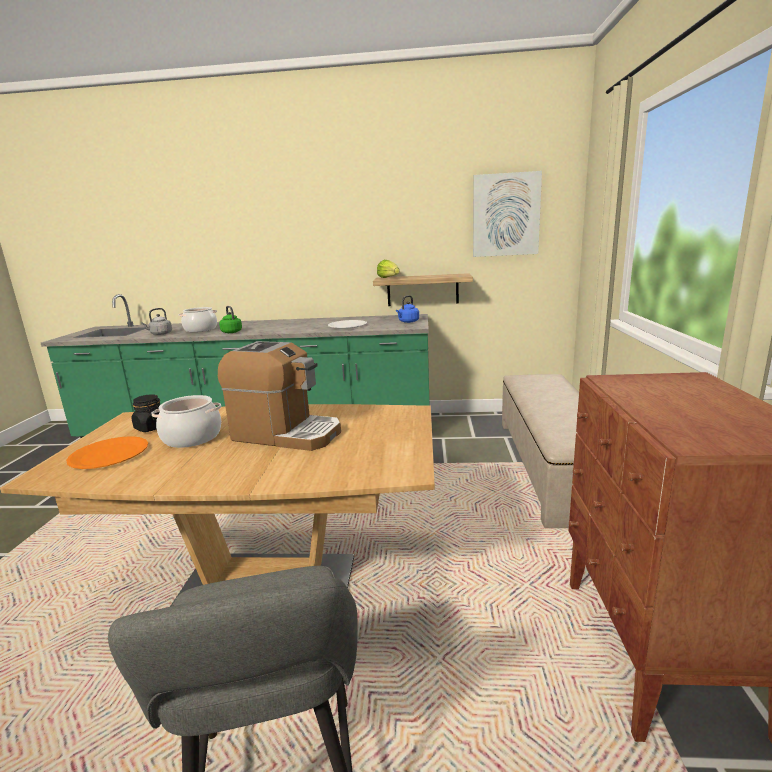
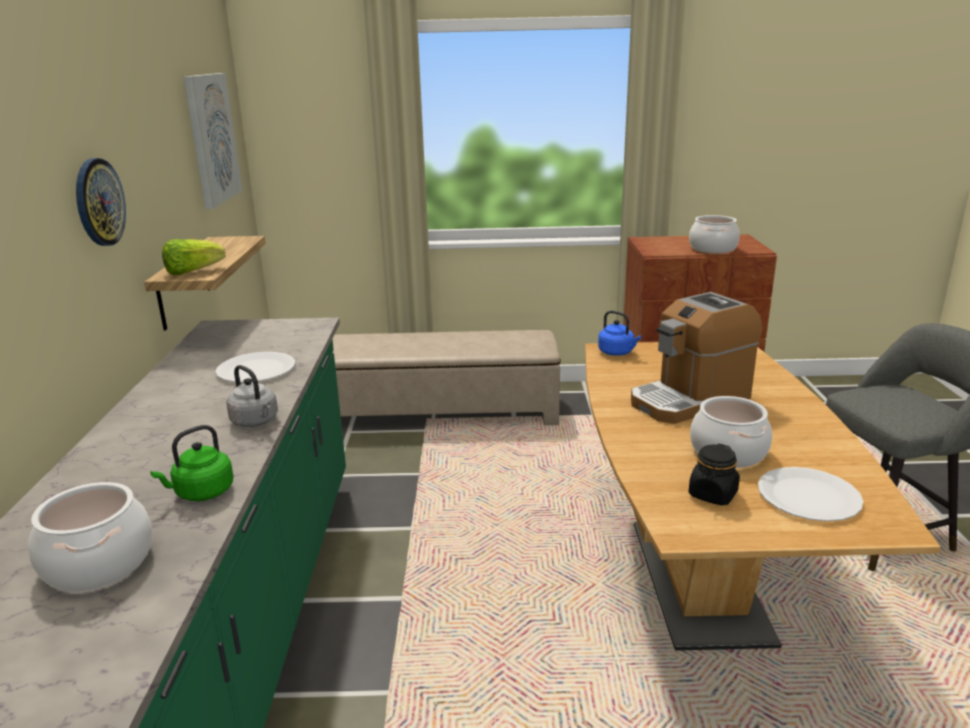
camera: 95 degrees left, 5 degrees up
orange plate [66,436,148,469] -> white plate [758,467,863,521]
grey kettle [141,308,172,335] -> grey kettle moved to [226,365,278,427]
coffee machine [218,341,341,451] -> coffee machine turned 135 degrees counterclockwise [631,292,762,424]
blue kettle [396,295,419,323] -> blue kettle moved to [598,310,641,356]
none -> wall clock [76,158,126,246]
none -> cooking pot [689,215,740,254]

